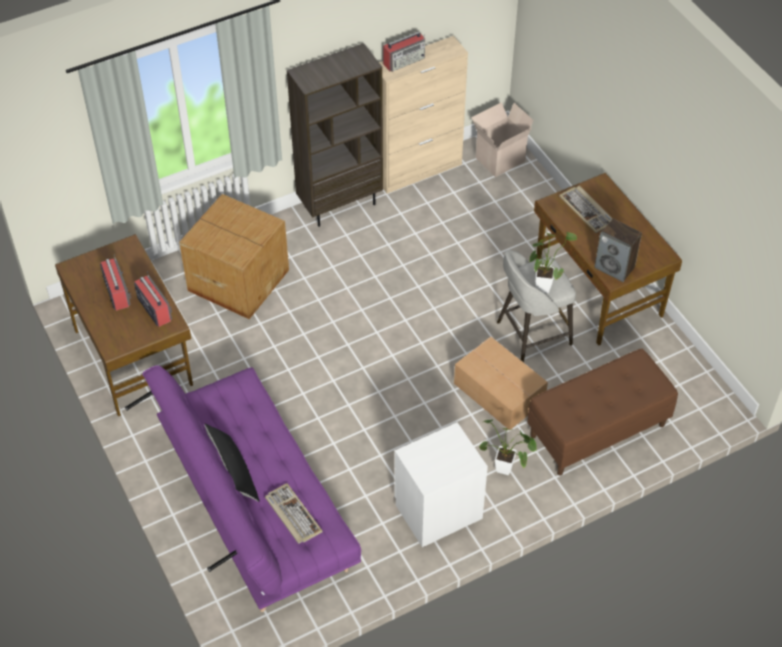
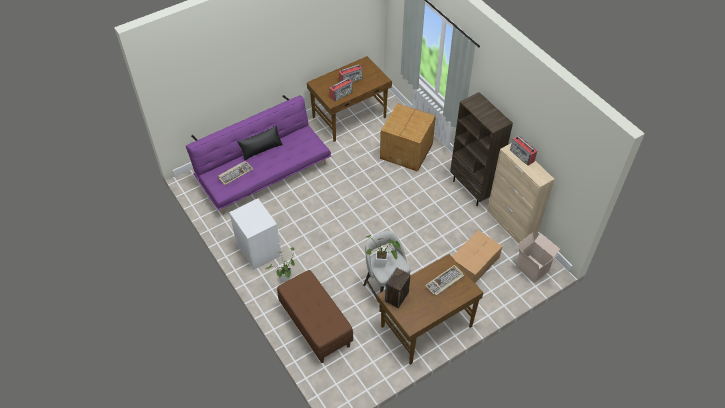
camera: 85 degrees right, 0 degrees up
cardboard box [454,337,548,429] -> cardboard box moved to [452,230,503,283]

